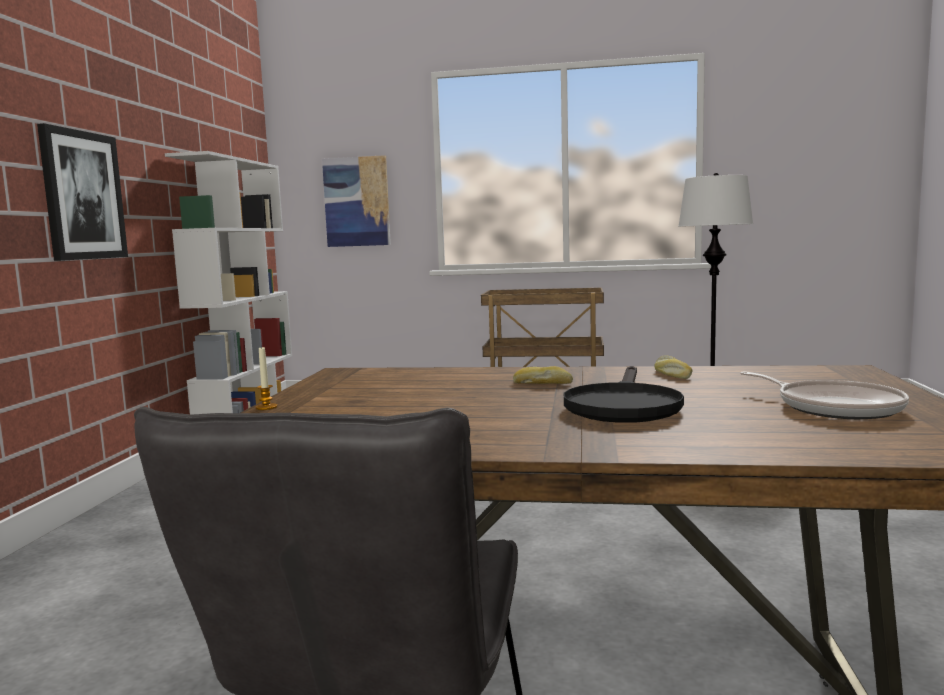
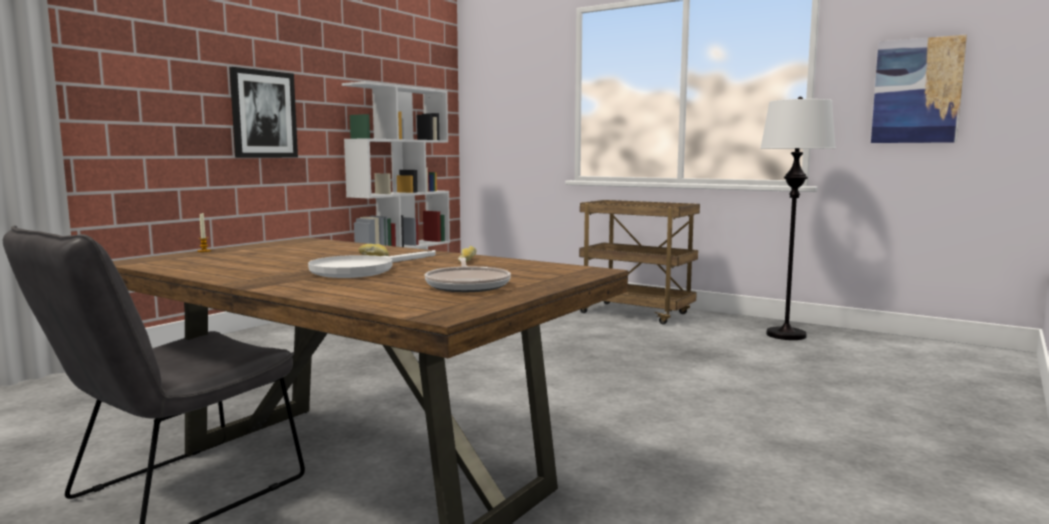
camera: 25 degrees right, 0 degrees up
picture [322,155,391,247] -> picture moved to [871,35,967,143]
black frying pan [564,366,684,423] -> white frying pan [308,250,436,278]

